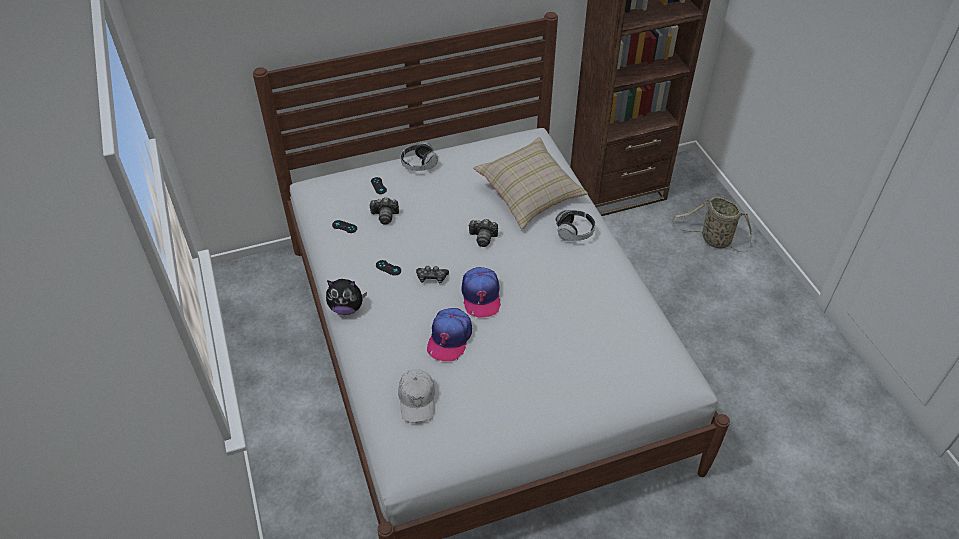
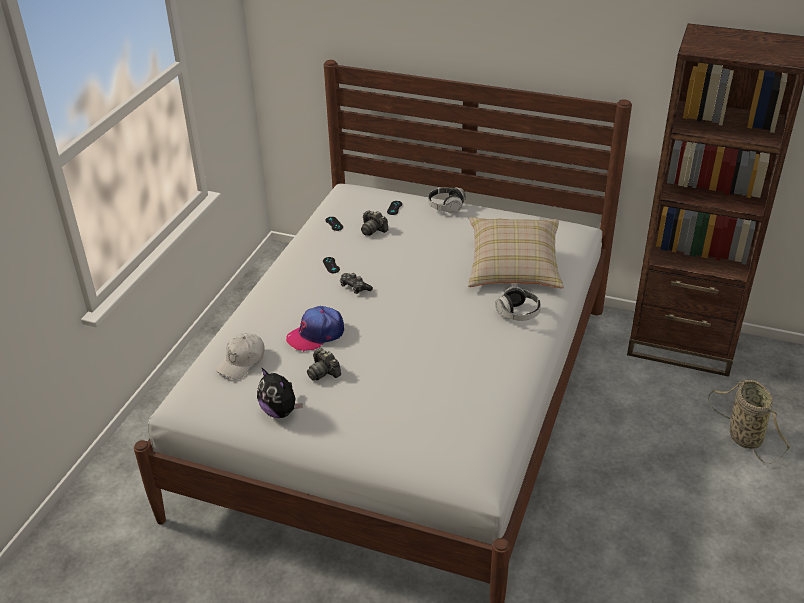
camera: 40 degrees right, 10 degrees down
plush toy [326,279,367,315] -> plush toy moved to [257,367,302,418]
cap [461,267,501,318] -> none
camera [469,219,498,247] -> camera moved to [307,348,341,380]

